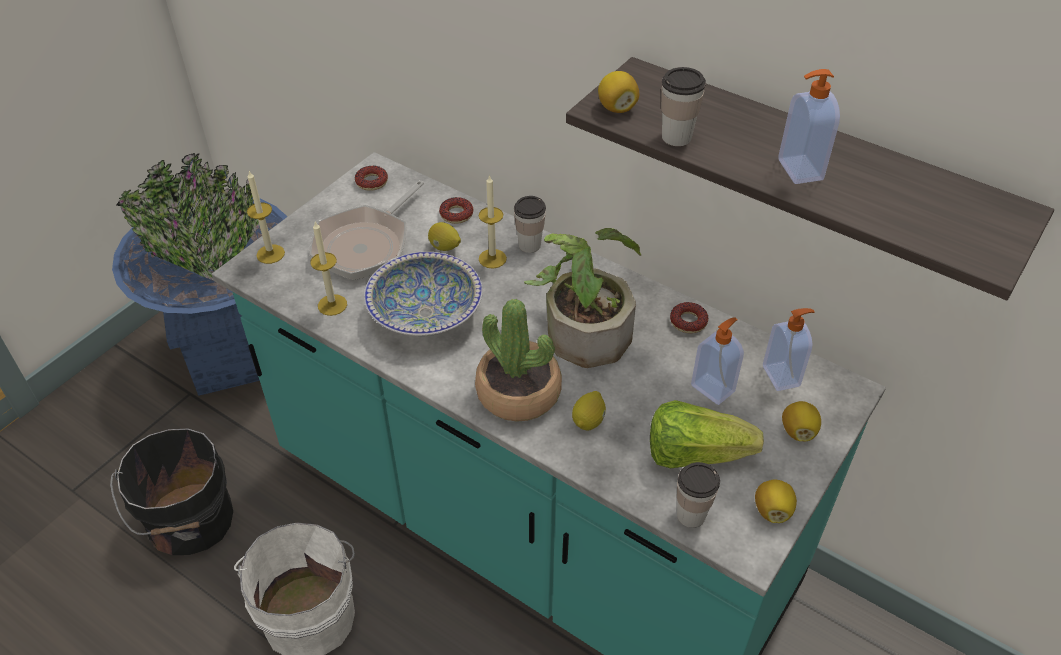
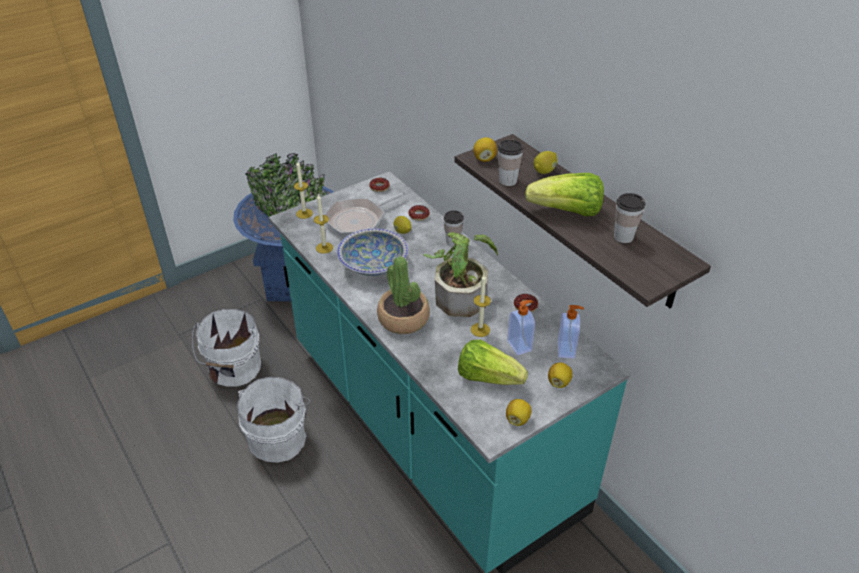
camera: 20 degrees right, 5 degrees down
black bucket [110,429,233,555] -> white bucket [192,309,261,387]
candle [478,175,507,268] -> candle moved to [471,275,491,337]
lemon [572,391,606,430] -> lemon moved to [534,151,557,174]
cup [677,462,720,528] -> cup moved to [614,193,646,243]
soap dispenser [778,69,840,184] -> lettuce [525,173,604,216]

